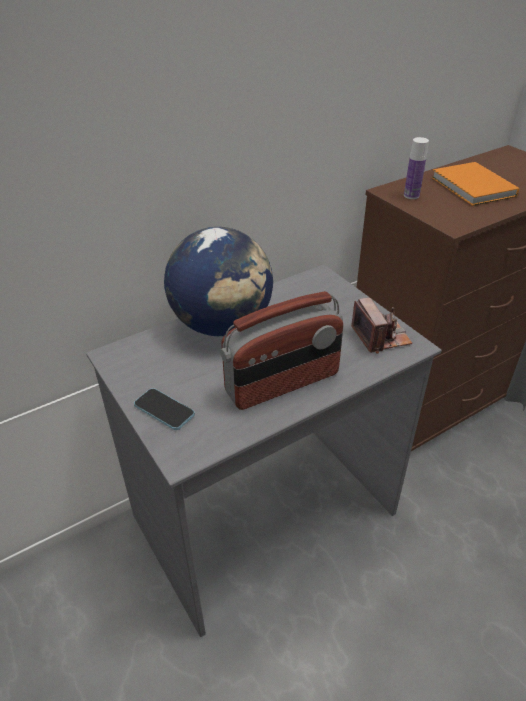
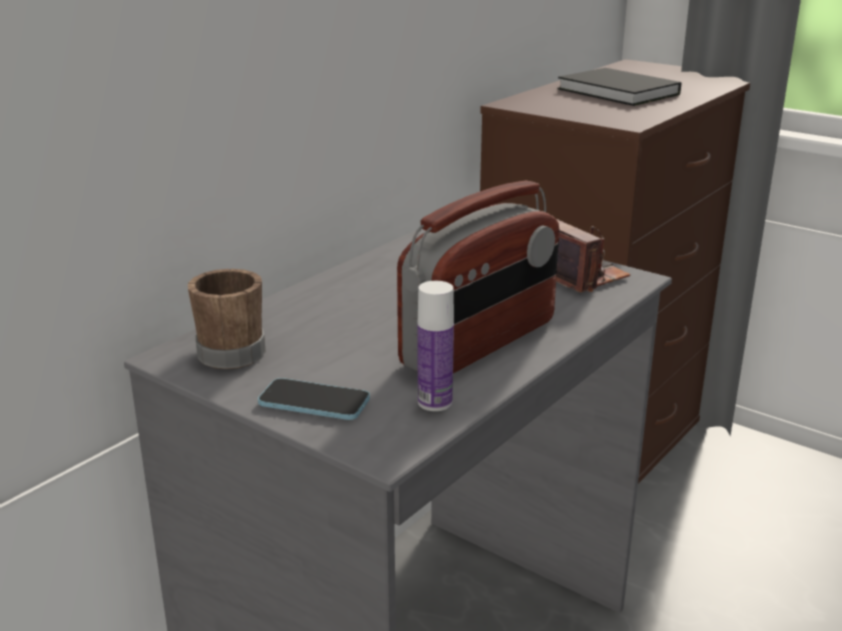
camera: 20 degrees left, 15 degrees down
globe [164,227,273,336] -> none
bottle [404,137,429,199] -> bottle moved to [417,281,454,411]
orange book [431,162,519,206] -> black book [557,68,681,106]
none -> brown mug [188,269,266,369]

